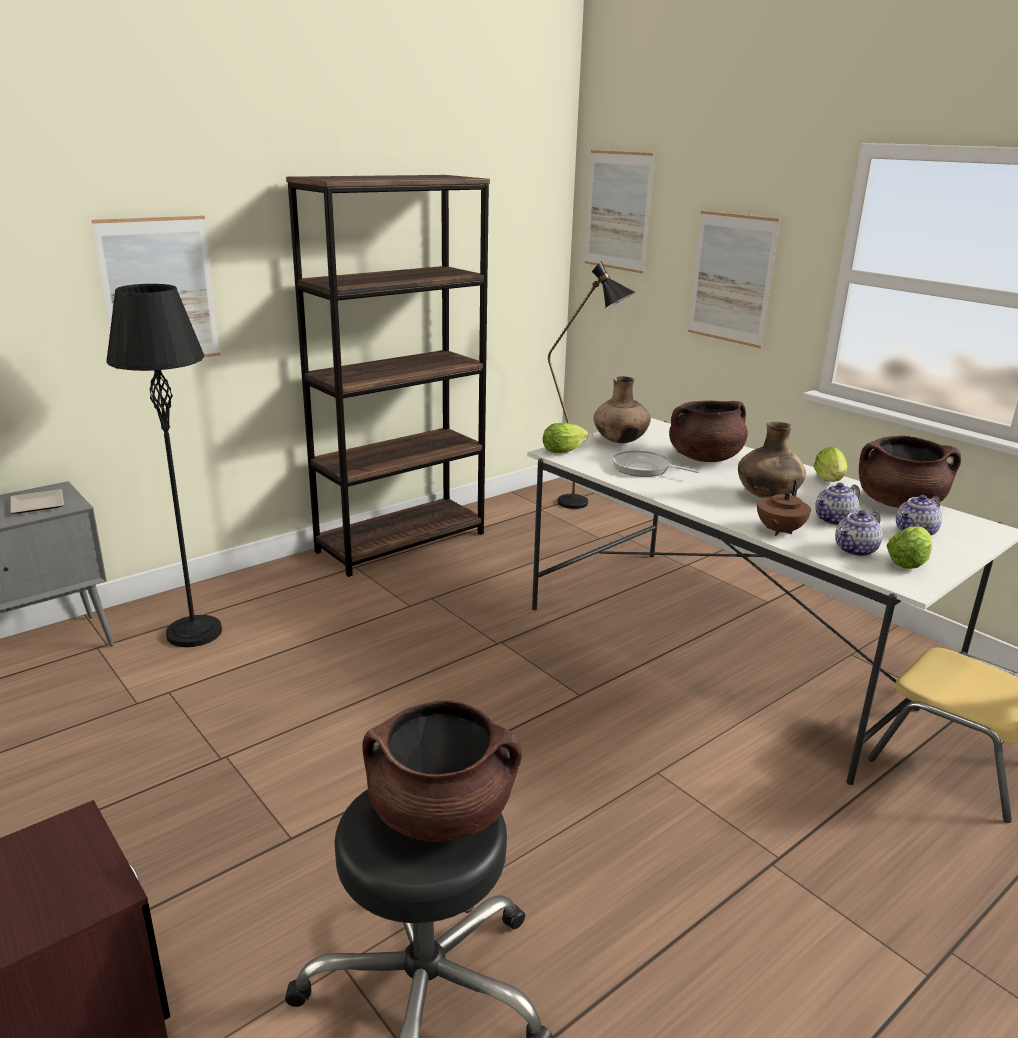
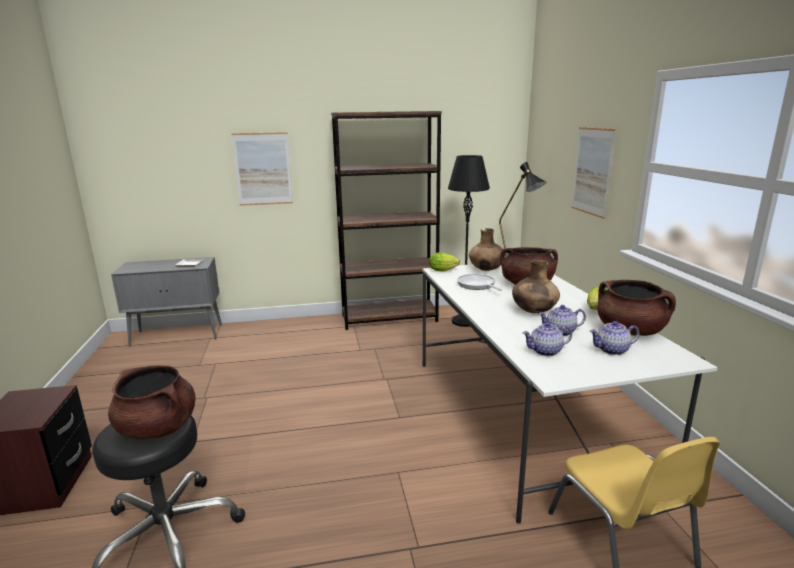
camera: 30 degrees right, 5 degrees down
black floor lamp [107,284,222,647] -> black floor lamp moved to [448,155,490,327]
picture [585,150,655,274] -> none
brown teapot [757,480,811,536] -> none
lettuce [887,527,932,569] -> none

